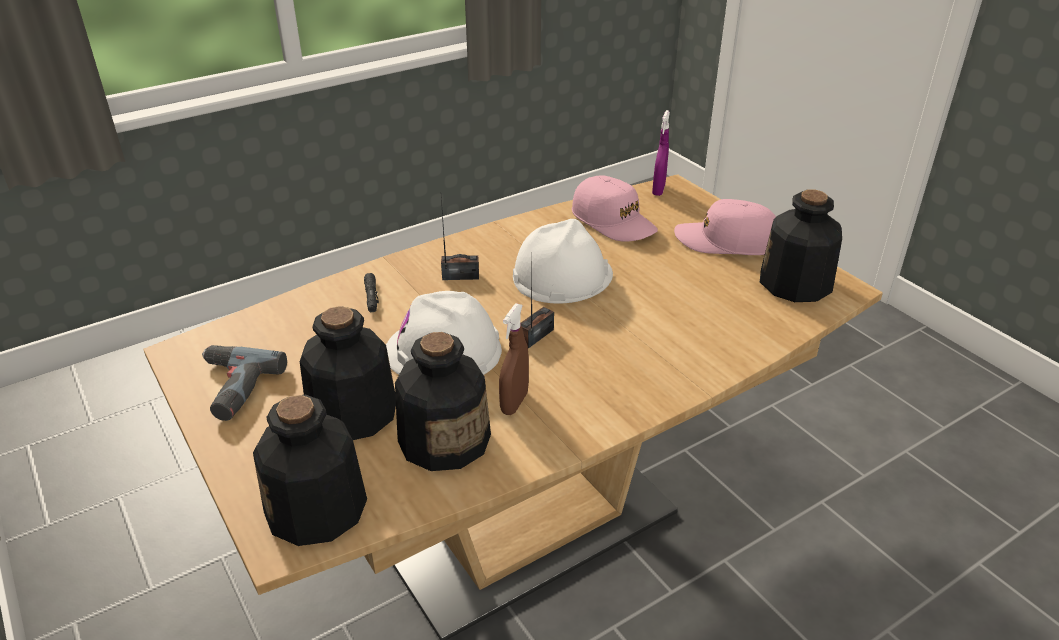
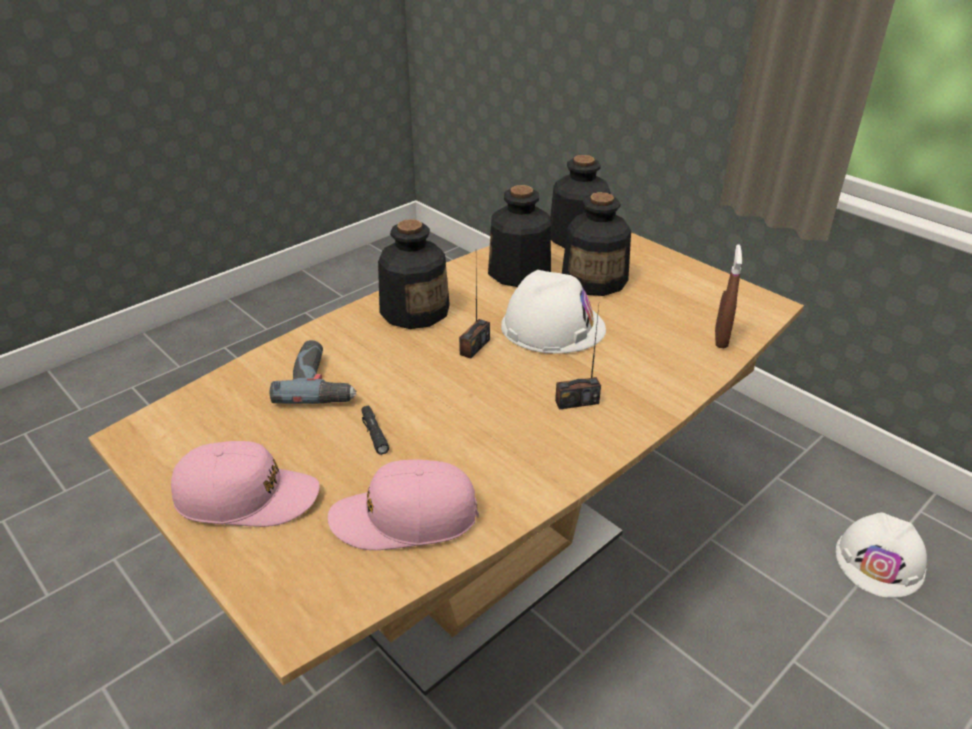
camera: 170 degrees right, 0 degrees up
power drill [202,345,287,421] -> power drill moved to [270,340,356,404]
black flashlight [364,273,379,312] -> black flashlight moved to [362,406,389,455]
brown spray bottle [499,303,529,415] -> brown spray bottle moved to [715,244,742,348]
white hard hat [513,219,613,304] -> white hard hat moved to [836,513,927,598]
pink cap [572,175,658,242] -> pink cap turned 45 degrees counterclockwise [328,459,479,550]
purple spray bottle [652,110,670,196] -> none
bottle [760,189,842,302] -> bottle moved to [378,219,450,329]

